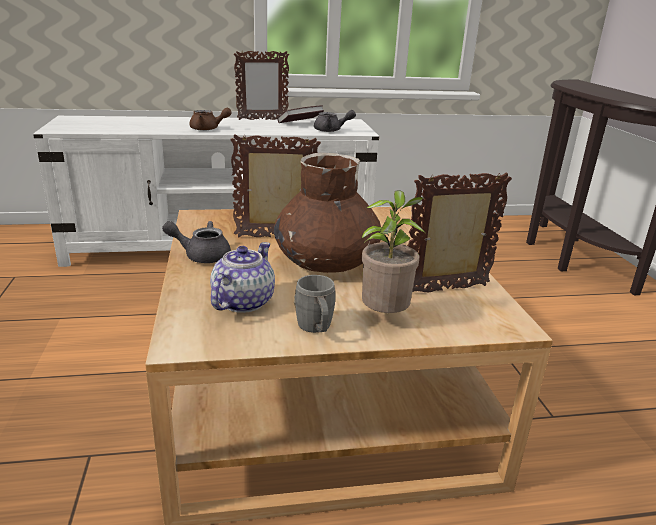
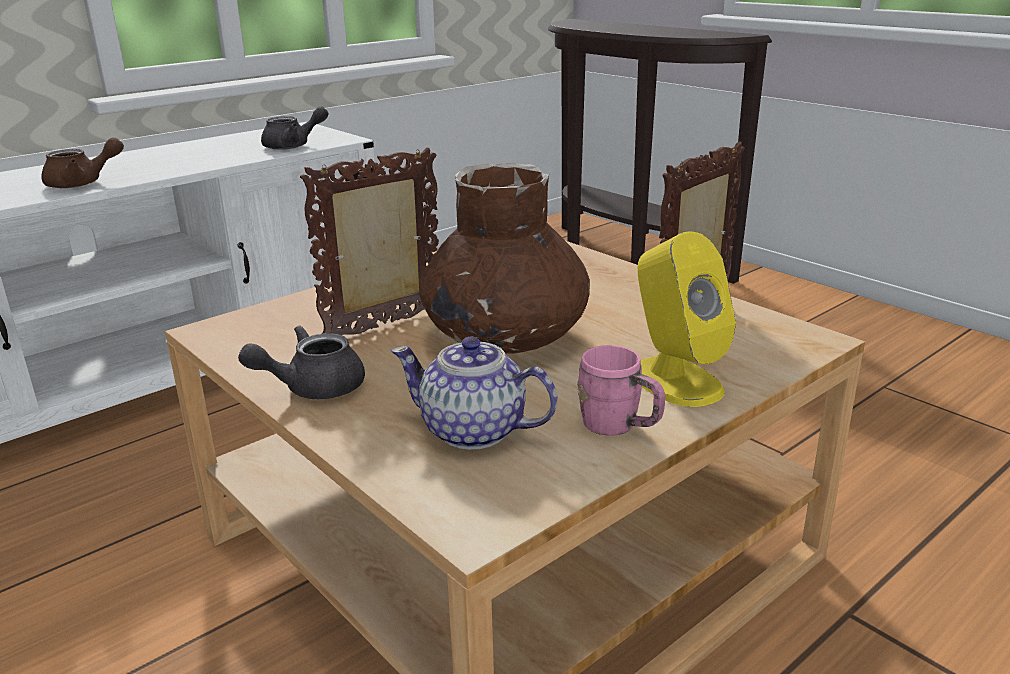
camera: 30 degrees left, 0 degrees up
teapot [210,242,275,313] -> teapot turned 60 degrees counterclockwise [391,337,557,450]
picture frame [234,50,289,120] -> none
book [278,105,324,123] -> none
grey mug [294,275,335,333] -> pink mug [577,345,665,436]
potted plant [362,190,425,313] -> yellow speaker [638,232,736,407]

